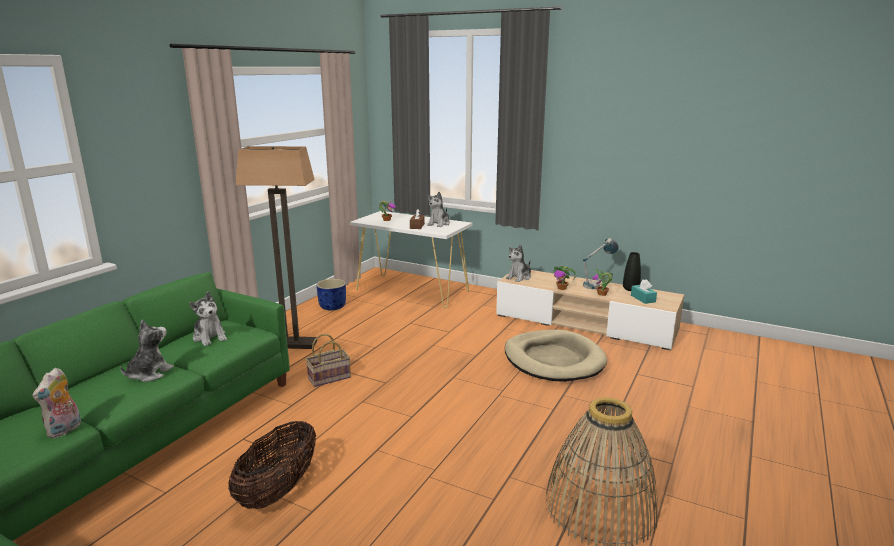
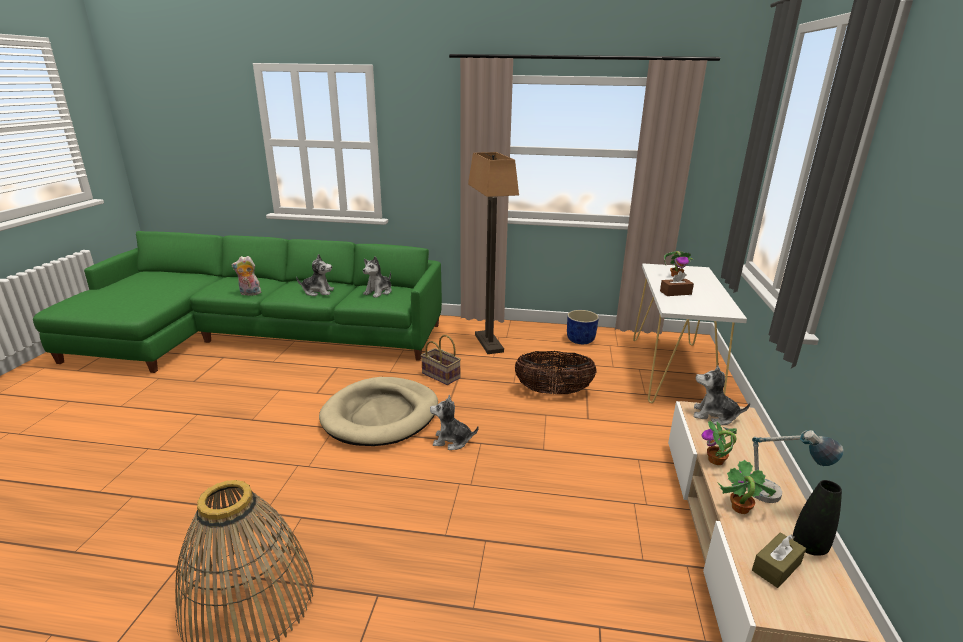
camera: 70 degrees right, 5 degrees up
basket [228,421,316,509] -> basket moved to [515,351,597,394]
plush toy [427,192,450,227] -> plush toy moved to [430,395,479,450]
beige dog bed [505,330,607,382] -> beige dog bed moved to [319,377,438,446]
turquoise tissue box [631,279,657,304] -> brown tissue box [752,532,806,588]

